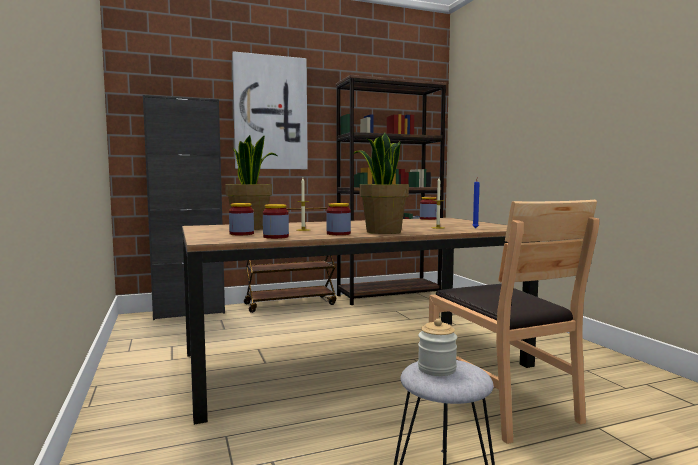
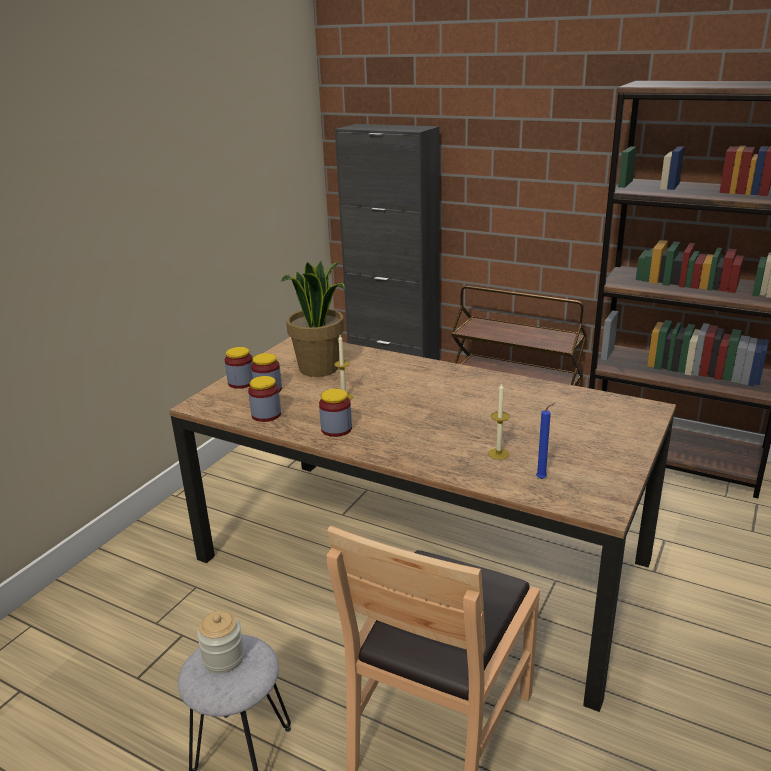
camera: 50 degrees right, 20 degrees up
picture [232,51,308,169] -> none
potted plant [353,133,409,234] -> none
jar [420,197,437,220] -> jar moved to [225,347,253,389]

